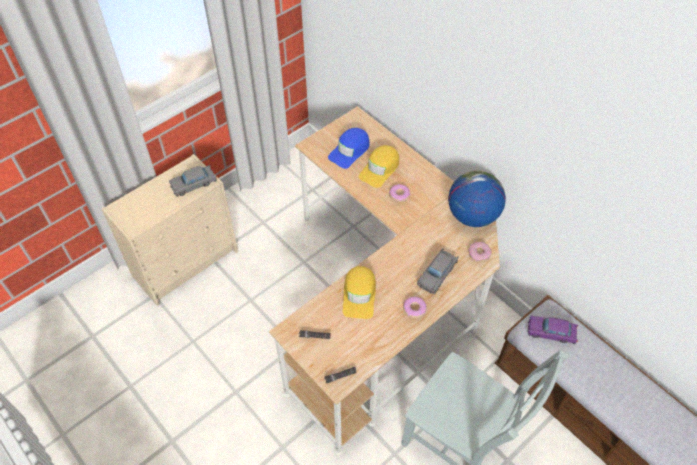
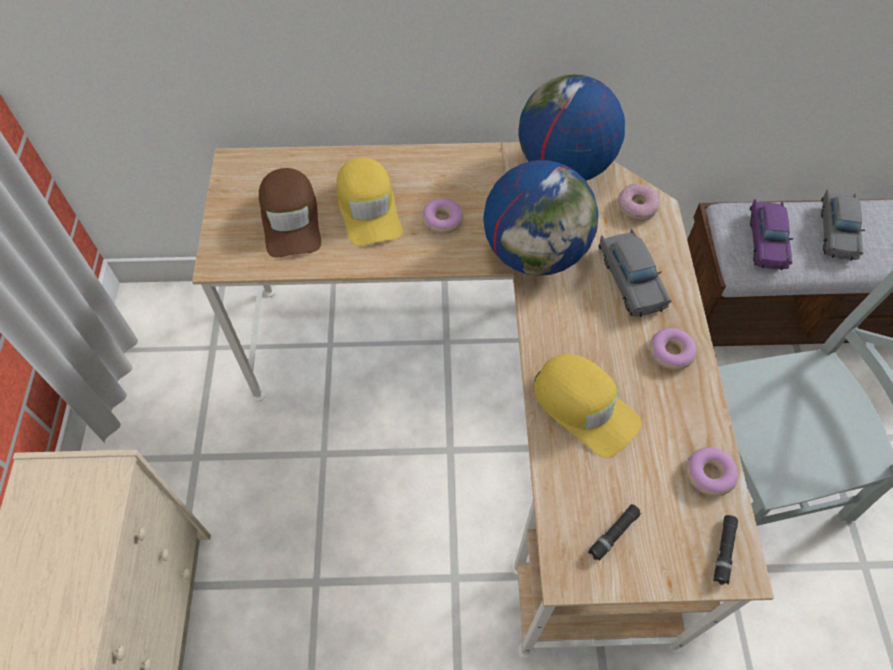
camera: 50 degrees left, 5 degrees up
grey toy car [169,165,217,197] -> grey toy car moved to [821,190,865,261]
blue cap [328,128,370,169] -> brown cap [259,168,321,257]
purple toy car [527,315,579,344] -> purple toy car turned 45 degrees counterclockwise [750,199,793,270]
none -> globe [483,160,599,276]
none -> donut [686,447,738,496]

